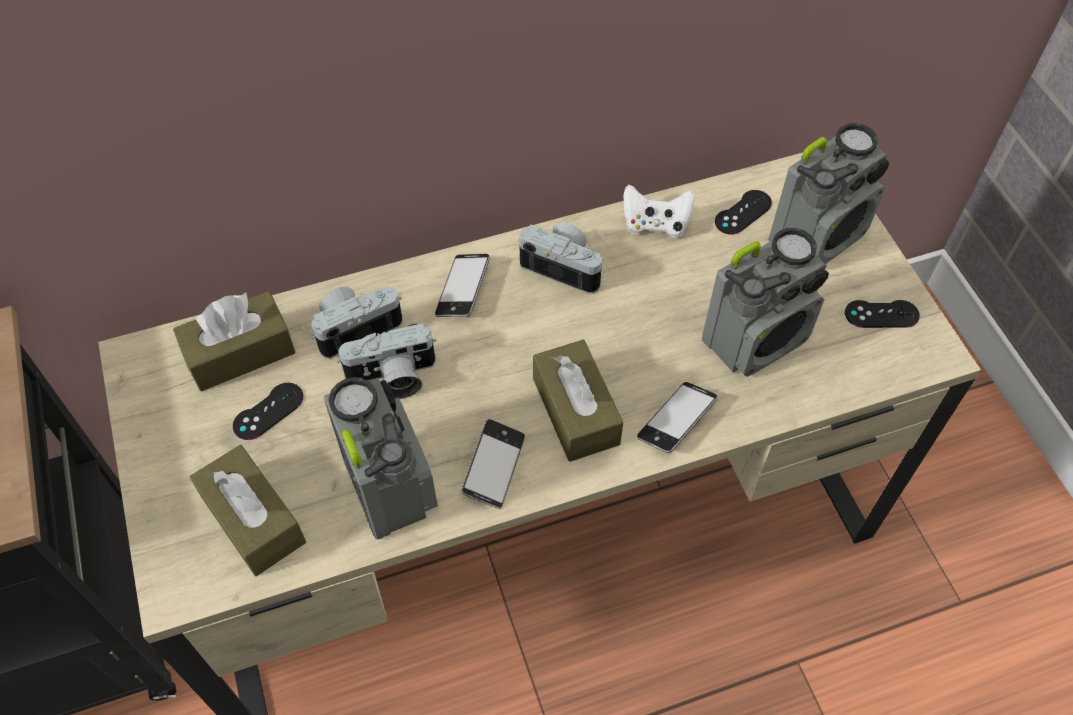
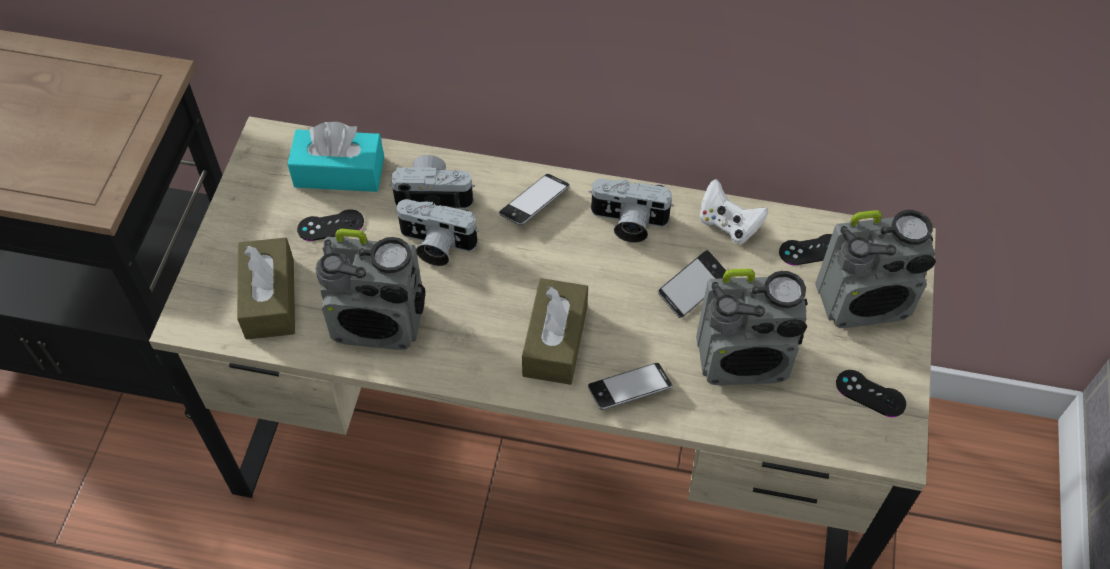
camera: 30 degrees right, 0 degrees up
brown tissue box [173,291,296,391] -> turquoise tissue box [287,122,384,192]
radio [324,377,438,540] -> radio turned 90 degrees clockwise [315,229,425,350]
phone [461,419,525,509] -> phone moved to [658,250,726,318]
camera [518,222,604,294] -> camera turned 135 degrees clockwise [589,179,674,243]

